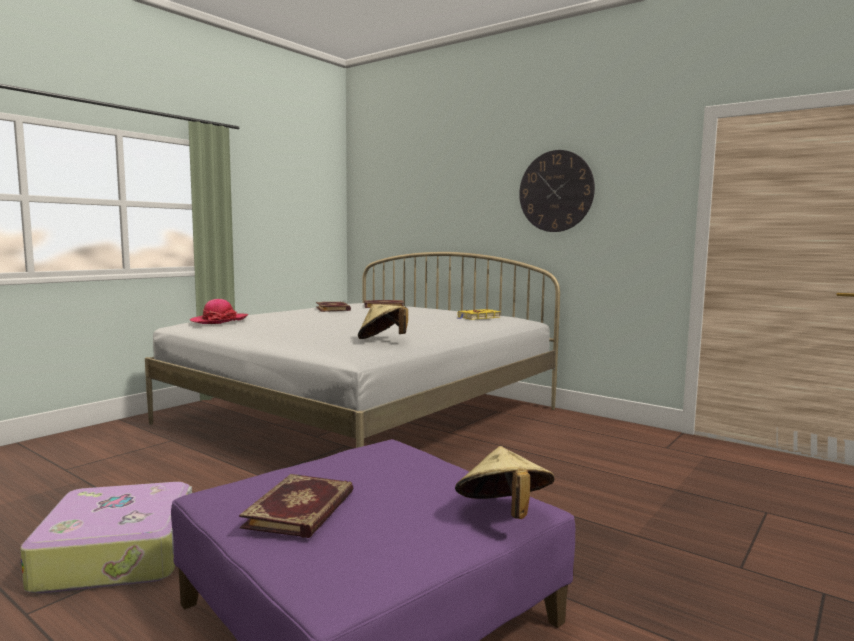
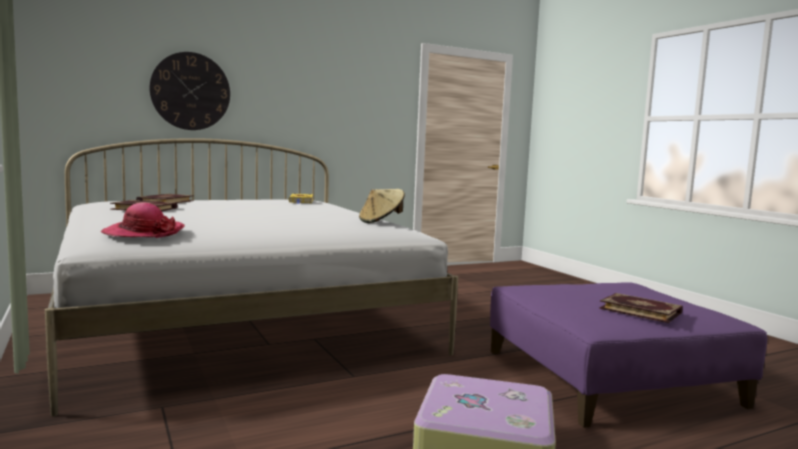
camera: 65 degrees left, 0 degrees up
beige hat [455,446,555,519] -> none
wall clock [519,150,595,232] -> wall clock moved to [150,52,230,130]

